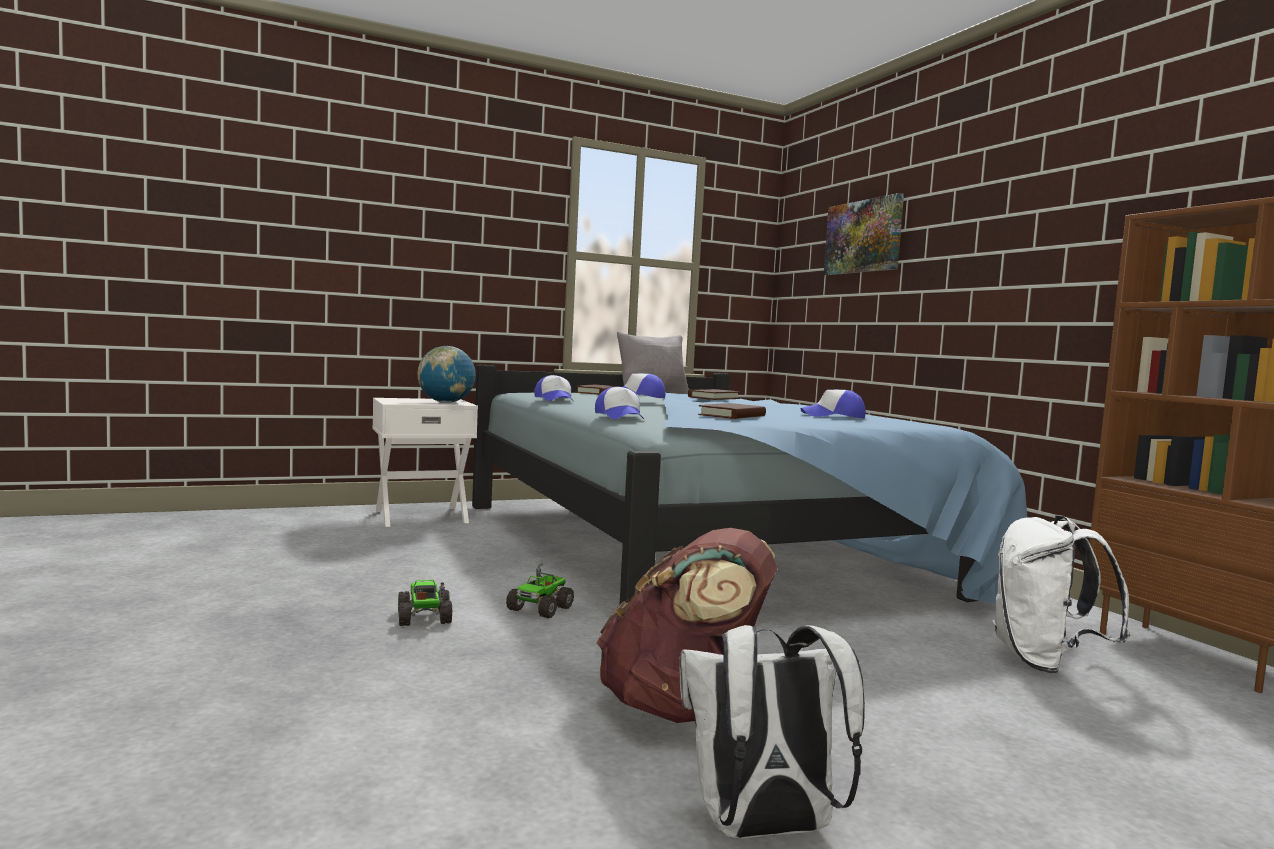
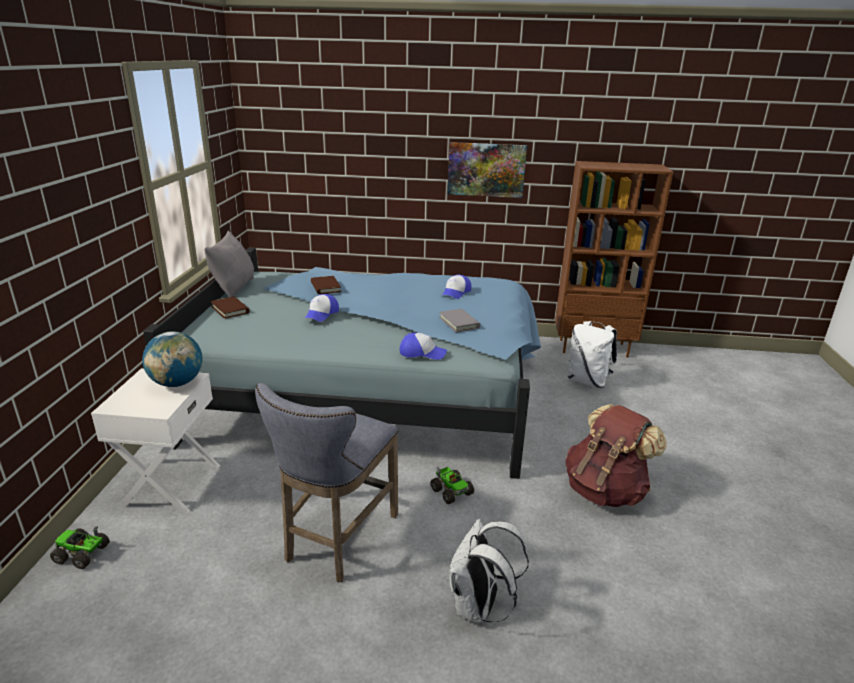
camera: 60 degrees left, 20 degrees up
toy truck [398,580,452,626] -> toy truck moved to [50,526,110,569]
cap [534,375,572,401] -> none
white backpack [679,625,865,839] -> white backpack moved to [449,519,529,624]
brown book [698,403,766,419] -> grey book [439,309,480,332]
picture [824,193,904,275] -> picture moved to [448,142,527,198]
none -> grey stool [255,383,398,582]

